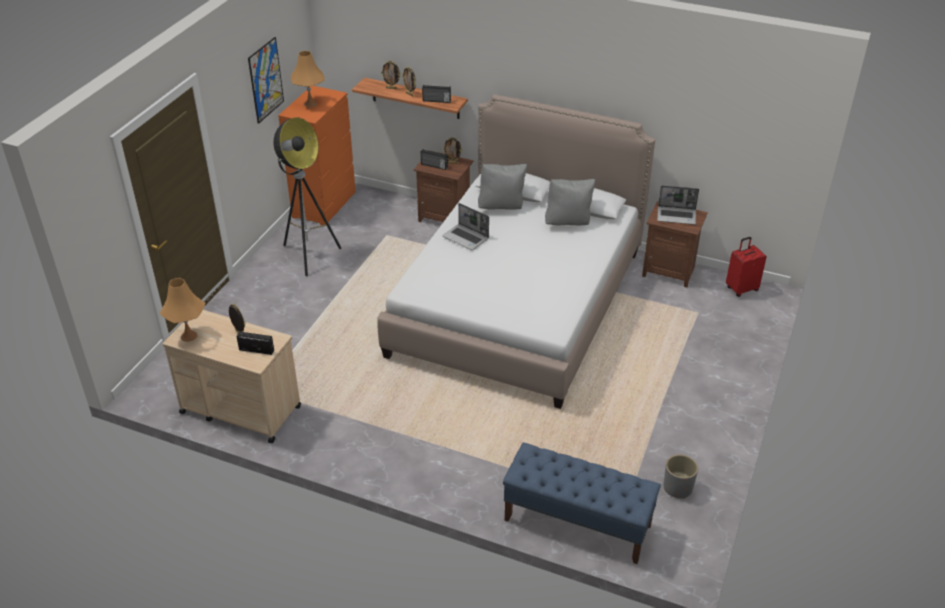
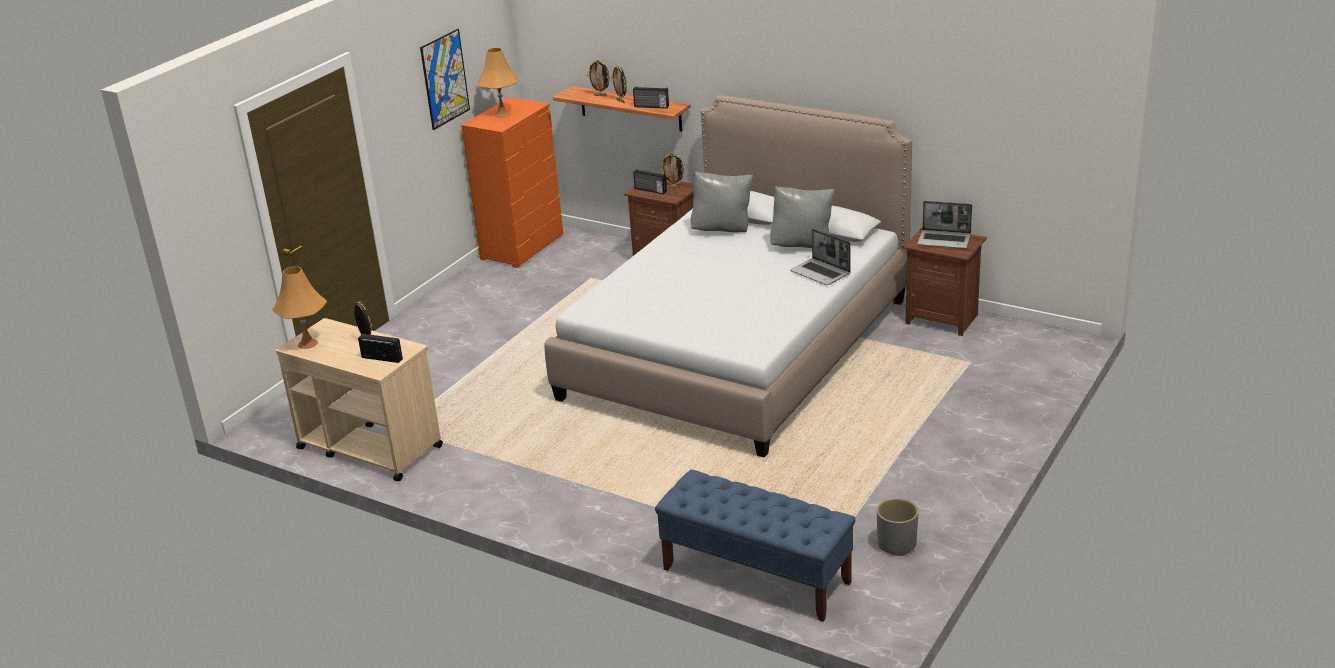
camera: 10 degrees right, 10 degrees down
floor lamp [273,117,341,276] -> none
laptop [442,203,489,250] -> laptop moved to [790,229,851,285]
red suitcase [726,237,767,297] -> none

